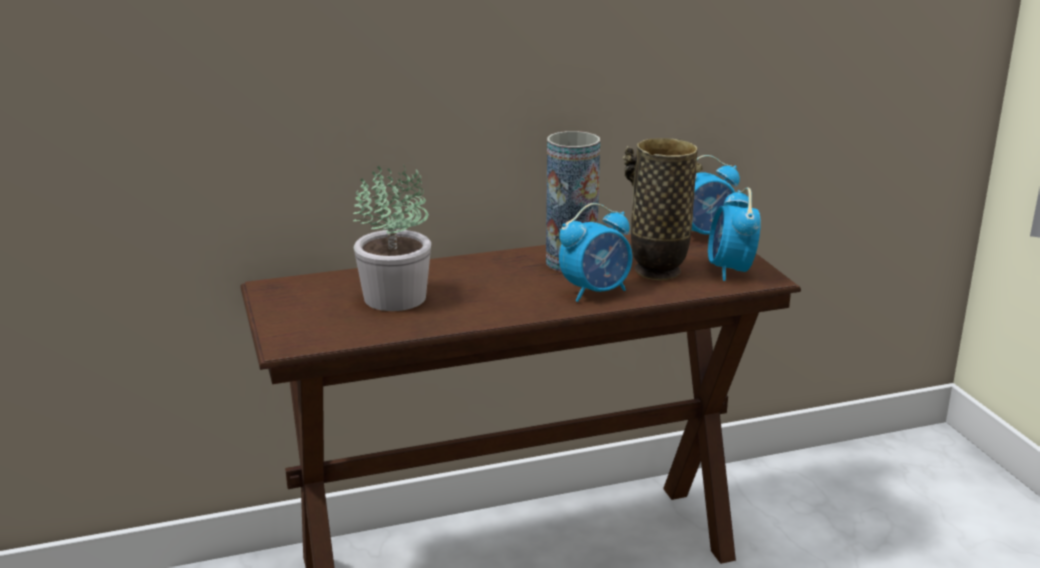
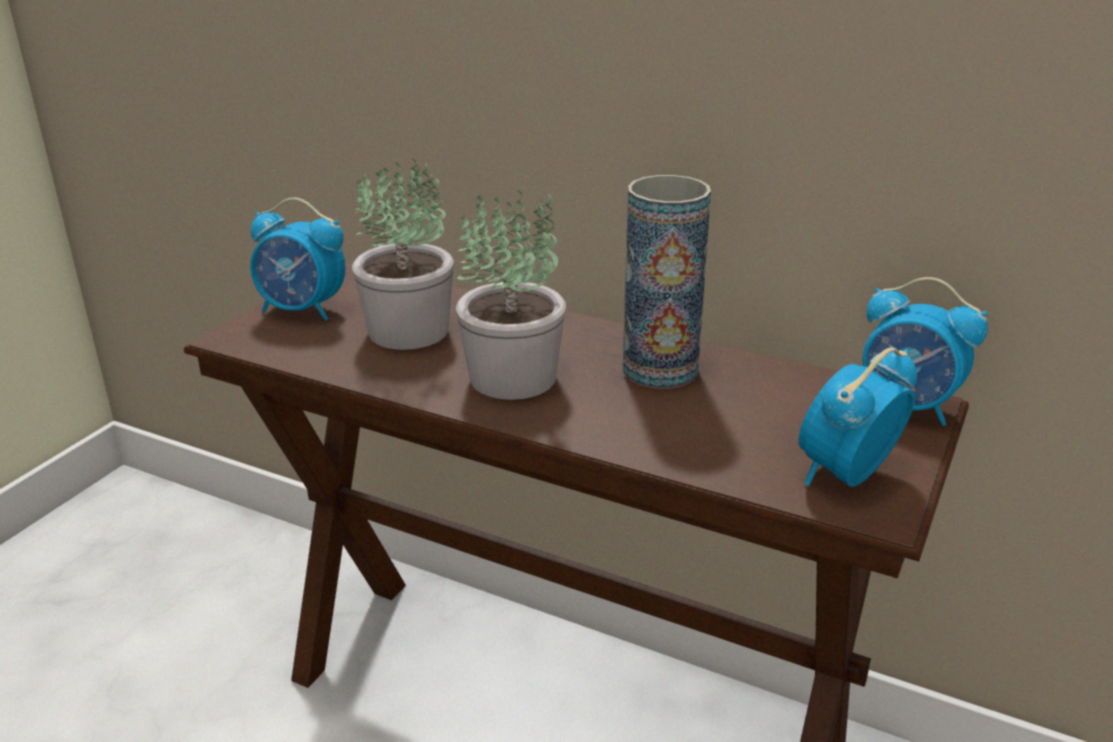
camera: 45 degrees right, 5 degrees up
alarm clock [559,203,632,302] -> alarm clock moved to [250,197,346,320]
vase [623,138,702,280] -> none
none -> potted plant [456,189,566,400]

